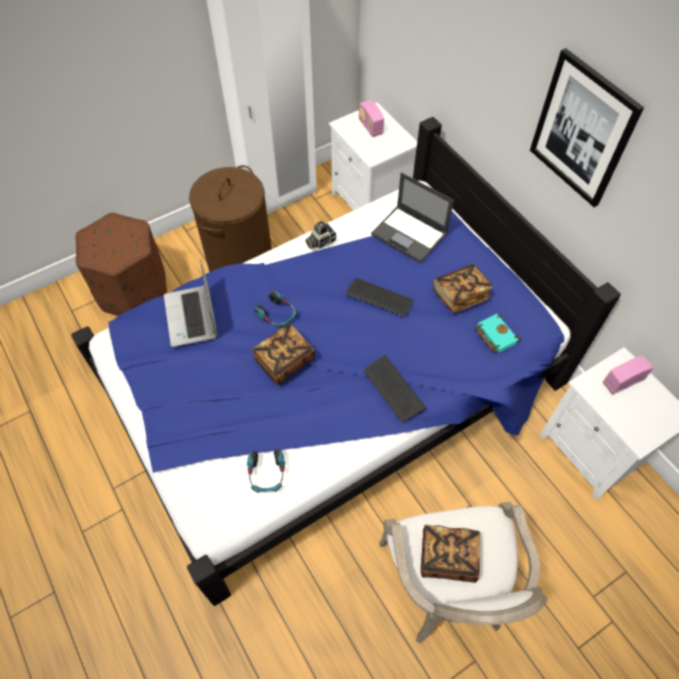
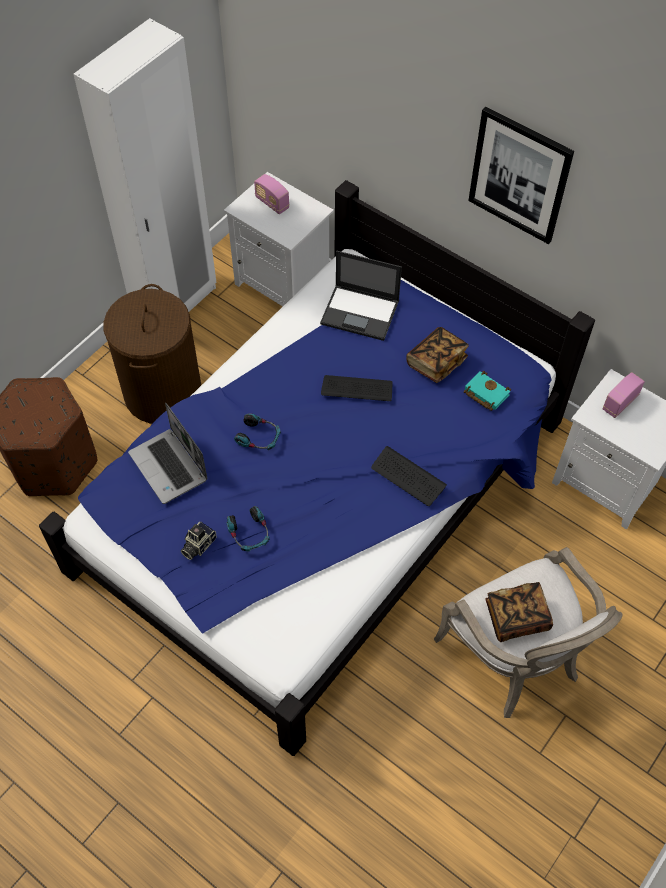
camera: 20 degrees left, 0 degrees up
headphones [247,449,285,493] -> headphones moved to [227,506,270,552]
book [252,324,315,385] -> none
camera [305,221,336,249] -> camera moved to [181,522,216,560]

